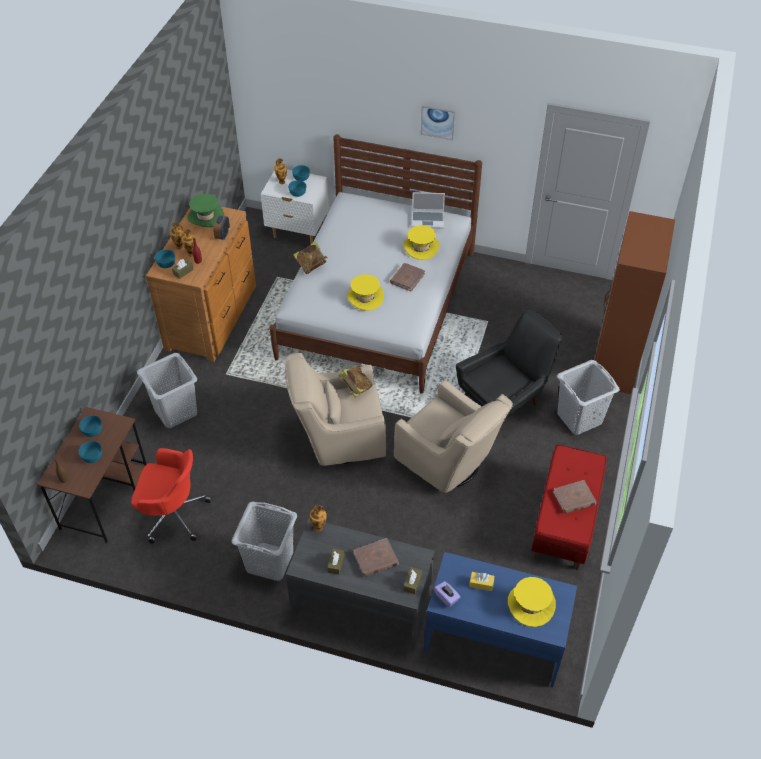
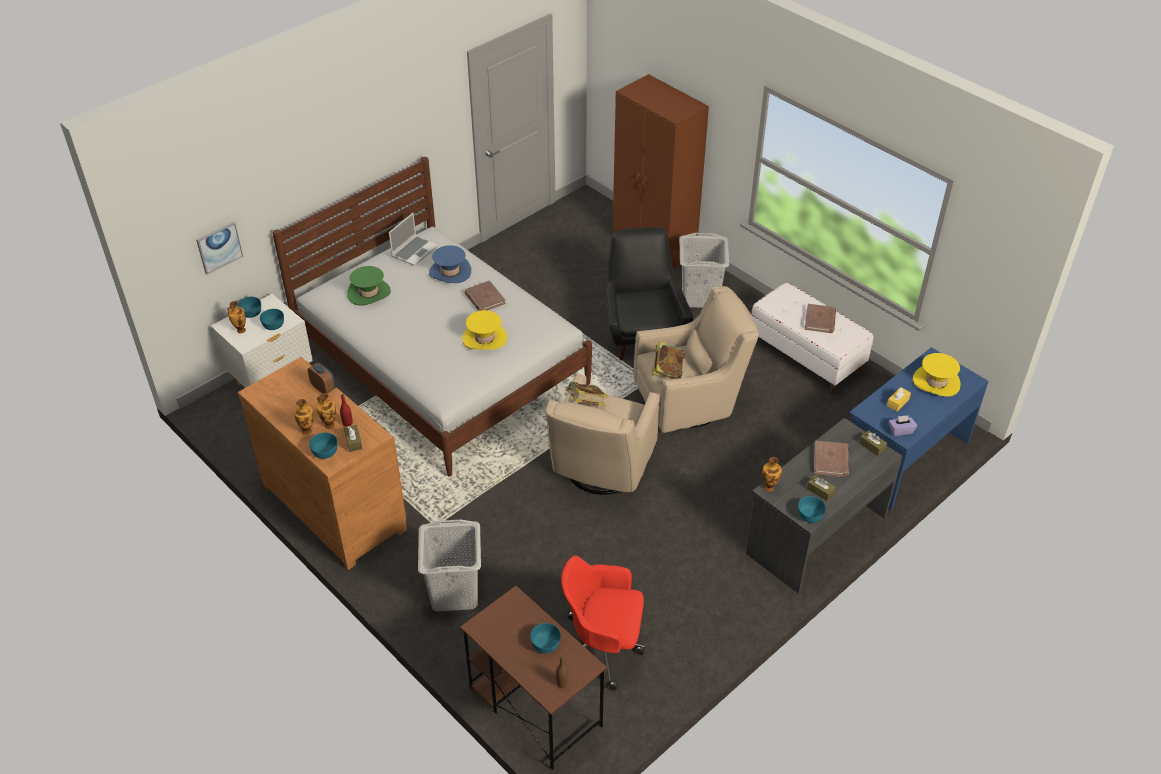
camera: 60 degrees left, 5 degrees down
turquoise bowl [79,415,102,437] -> turquoise bowl moved to [798,496,826,523]
red office chair [131,448,212,543] -> red office chair turned 120 degrees counterclockwise [561,556,645,691]
green hat [187,194,224,227] -> green hat moved to [347,266,391,306]
grey laundry basket [232,501,297,581] -> none
book [293,241,327,274] -> book moved to [652,342,684,379]
yellow hat [404,225,439,260] -> blue hat [429,245,471,283]
picture [421,105,455,140] -> picture moved to [196,222,243,275]
red bench [531,445,607,570] -> white bench [751,282,873,395]

